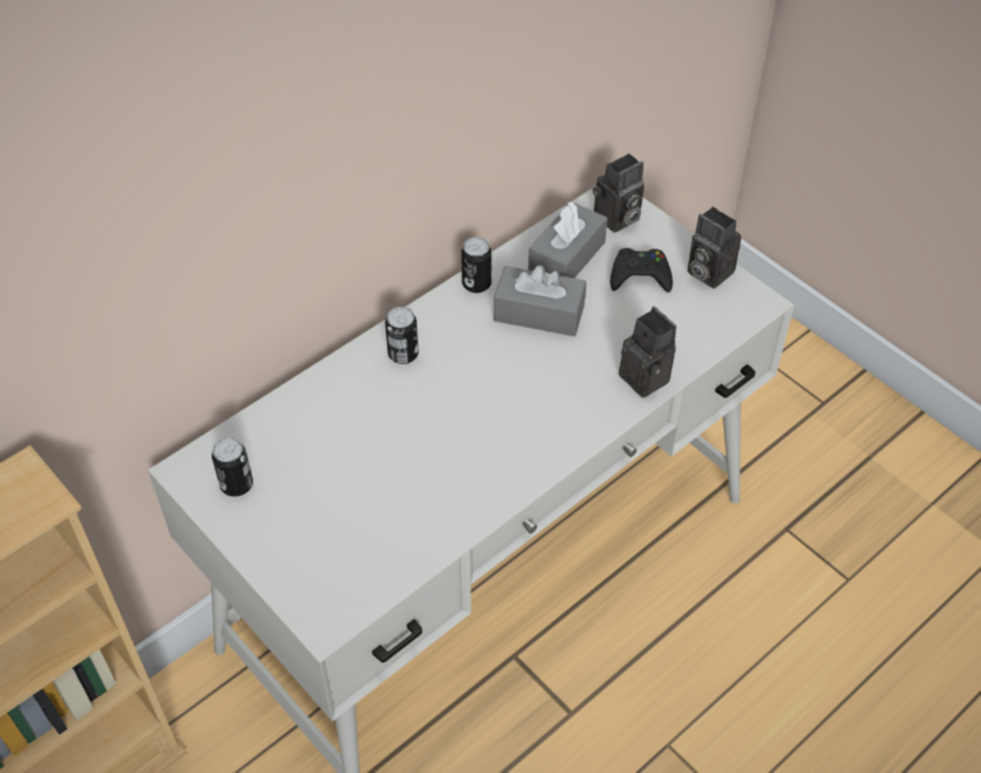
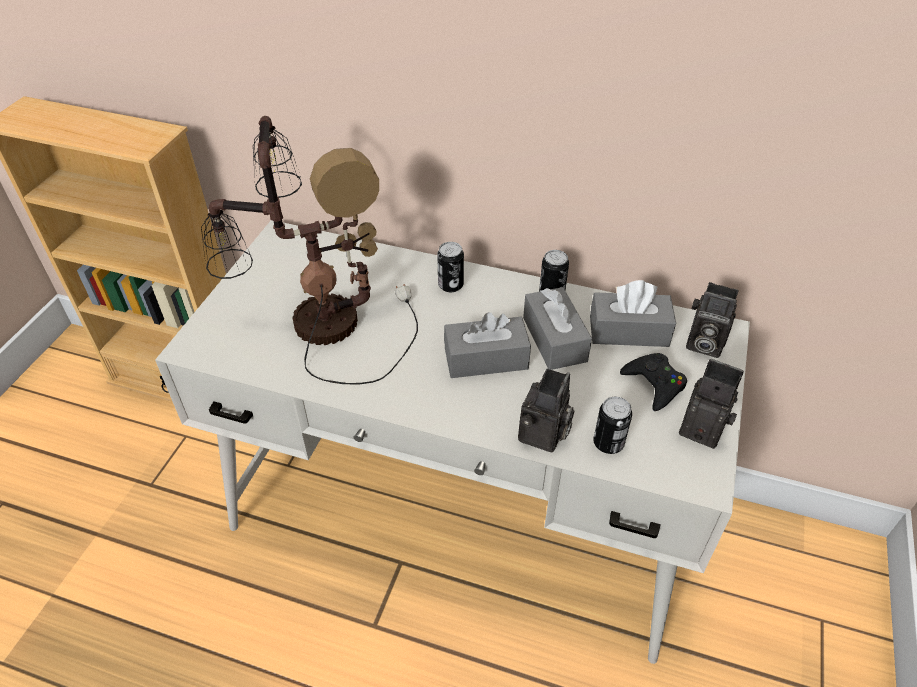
camera: 60 degrees right, 5 degrees down
can [212,437,253,497] -> can moved to [593,397,632,454]
camera [687,207,741,289] -> camera turned 105 degrees clockwise [679,359,744,449]
none -> table lamp [201,116,418,385]
none -> grey tissue box [444,312,531,378]

